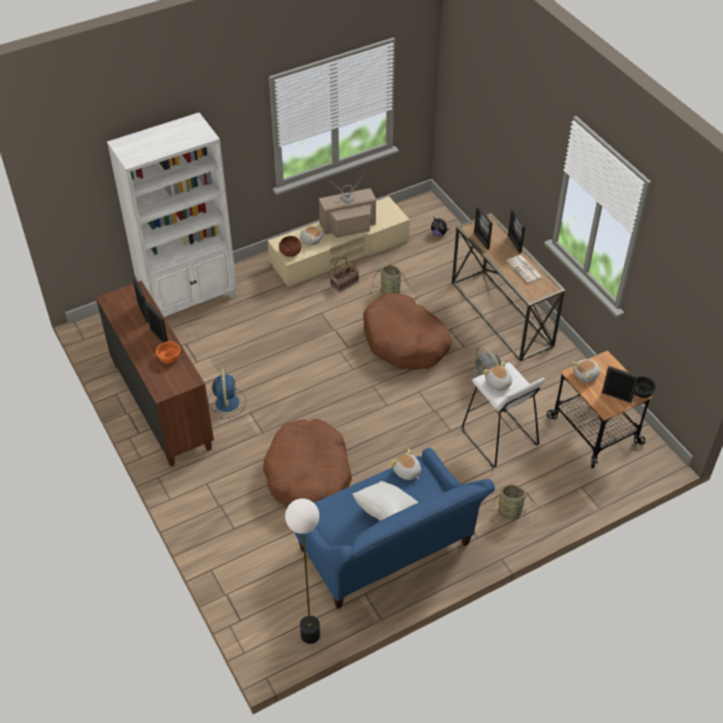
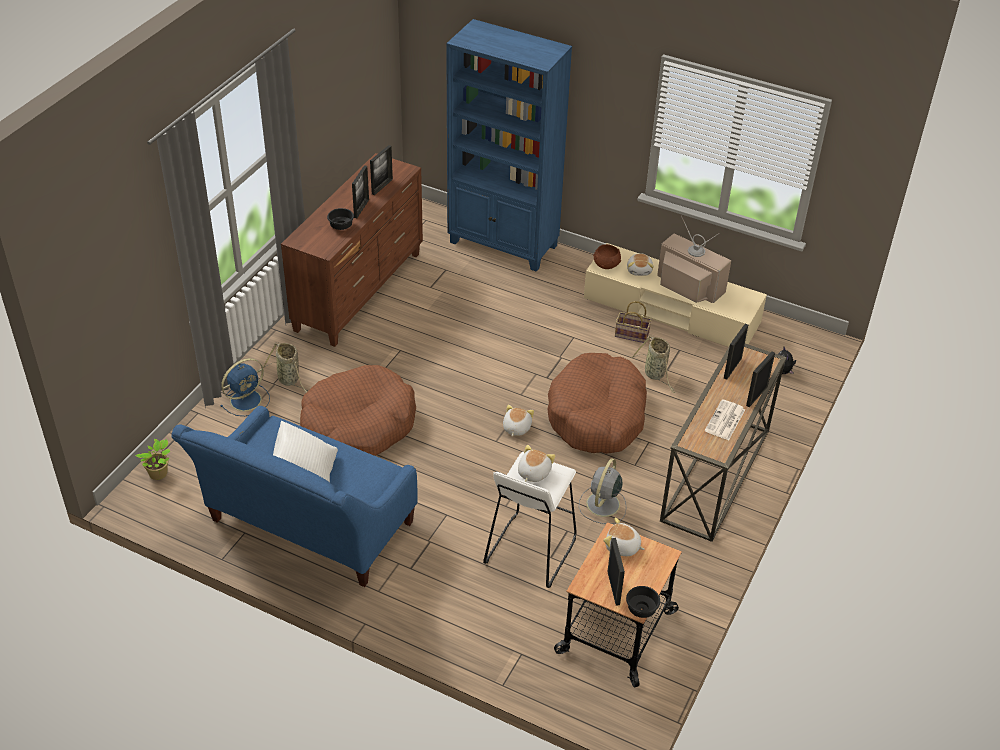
camera: 55 degrees right, 5 degrees down
white bookcase [107,113,237,317] -> blue bookcase [446,19,572,272]
orange bowl [156,341,180,363] -> black bowl [327,208,354,230]
blue fan [208,368,246,419] -> blue fan moved to [220,358,270,416]
floor lamp [285,498,320,644] -> none
plush toy [390,449,421,480] -> plush toy moved to [503,404,534,436]
basket [486,484,546,523] -> basket moved to [263,342,308,393]
none -> potted plant [135,439,170,480]

